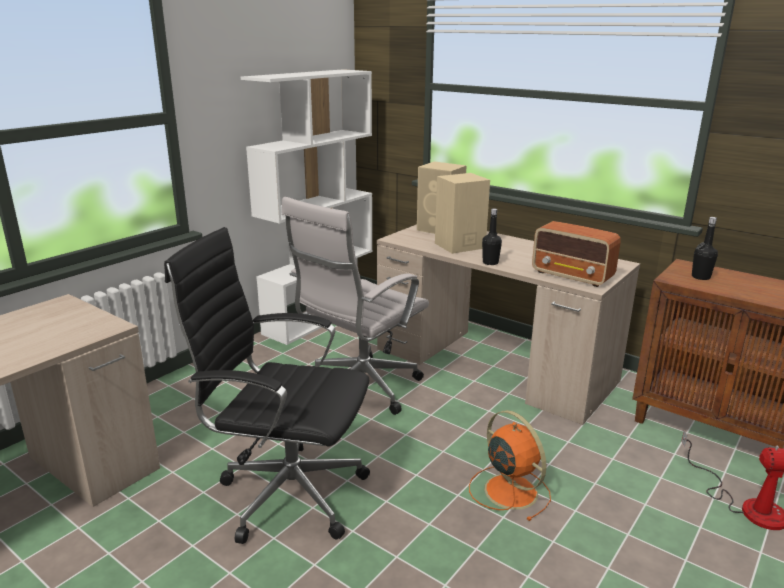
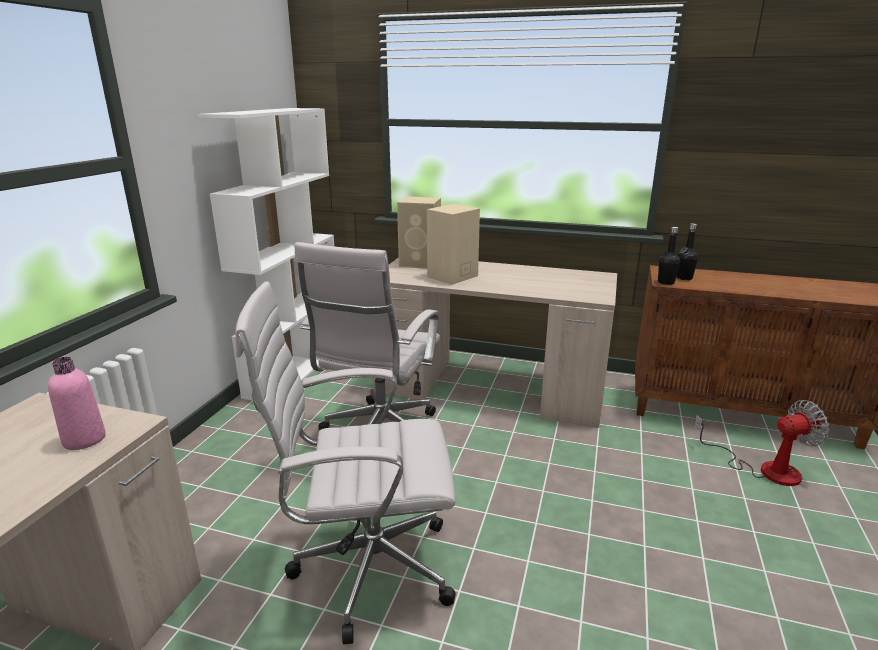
camera: 20 degrees left, 0 degrees up
black office chair [164,227,370,544] -> white office chair [235,281,456,645]
orange fan [469,410,551,521] -> none
black bottle [482,208,502,265] -> black bottle moved to [658,227,680,285]
radio [532,221,621,287] -> none
none -> pink bottle [48,357,106,450]

